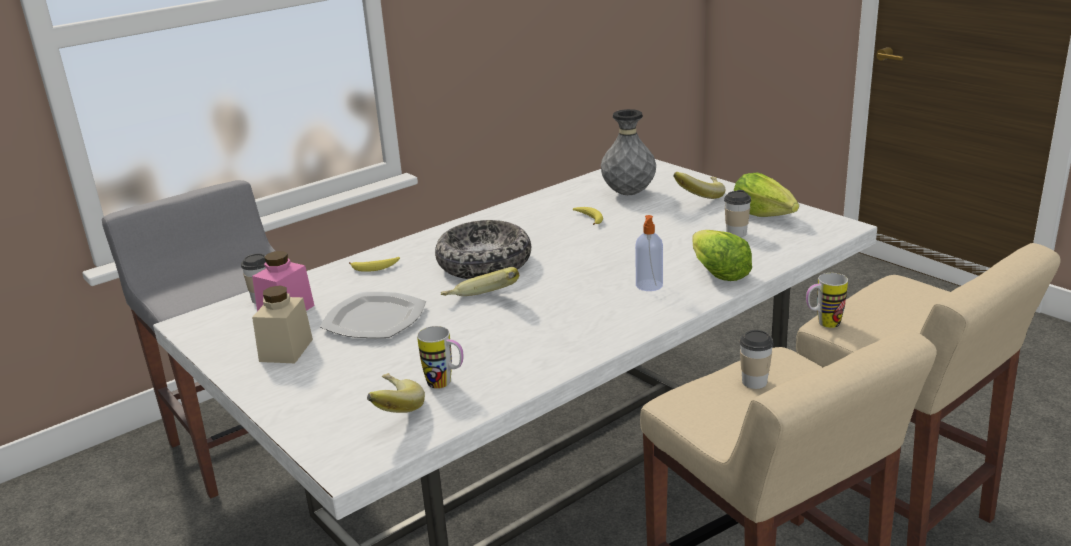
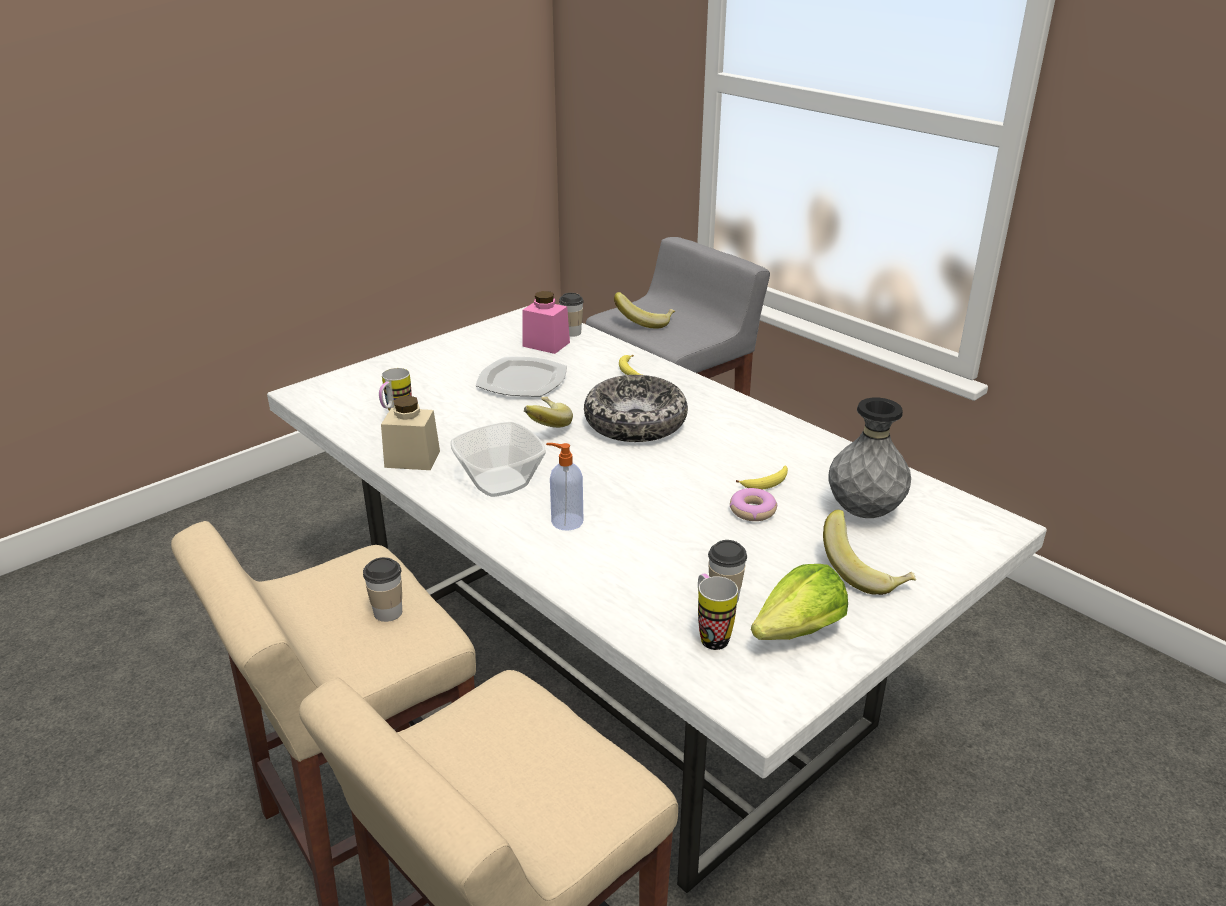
camera: 85 degrees right, 5 degrees up
beige jar [252,285,313,363] -> beige jar moved to [381,396,440,470]
banana [367,373,425,413] -> banana moved to [614,292,675,329]
lettuce [692,230,752,281] -> none
mug [806,273,848,328] -> mug moved to [698,574,738,650]
none -> bowl [451,422,546,497]
none -> donut [730,488,777,521]

